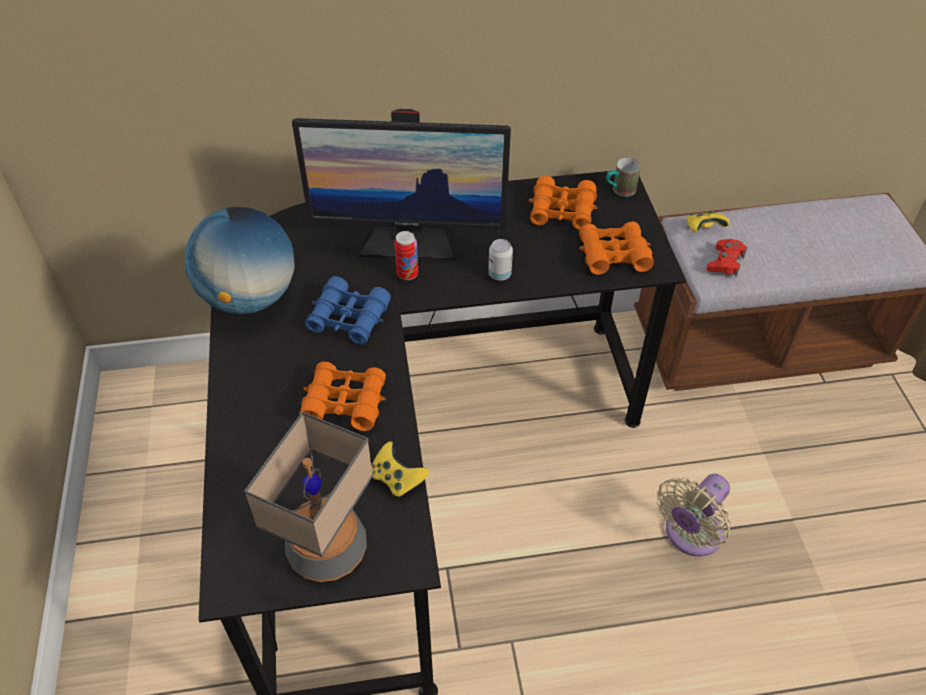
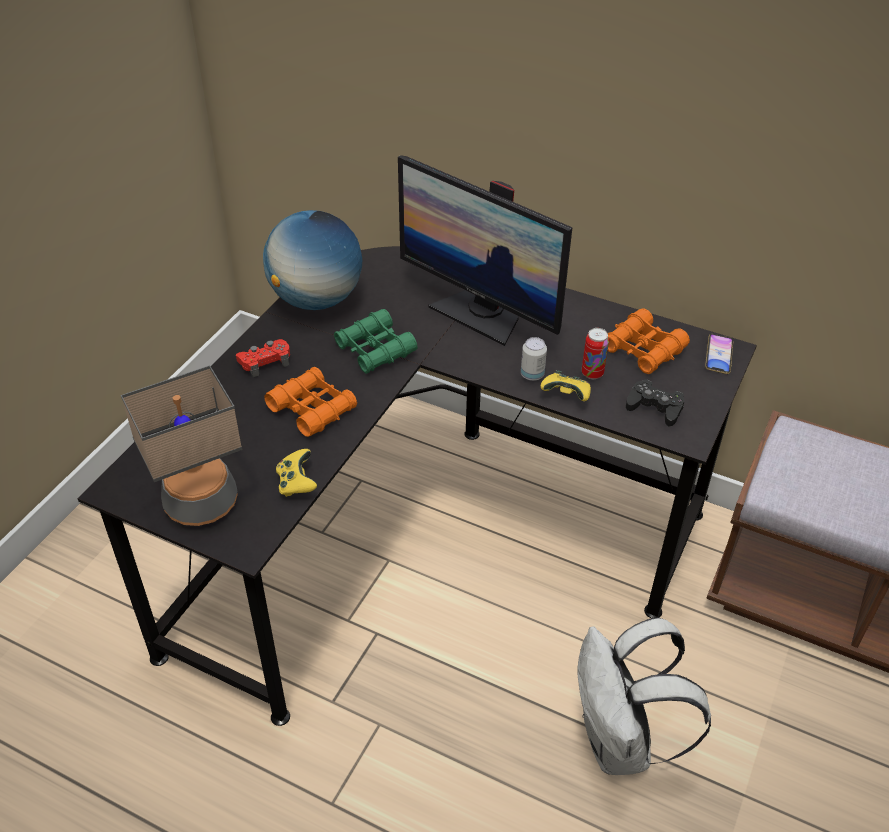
camera: 35 degrees right, 5 degrees down
blue binoculars [305,276,391,345] -> green binoculars [334,309,417,374]
can [394,231,418,280] -> can moved to [582,328,609,379]
orange binoculars [579,221,654,275] -> black game controller [626,379,685,426]
mug [606,158,641,197] -> phone [705,334,733,374]
beige fan [657,474,731,557] -> white backpack [577,618,711,775]
yellow game controller [687,211,730,232] -> yellow game controller moved to [540,370,591,401]
red game controller [706,239,747,277] -> red game controller moved to [236,339,290,378]

